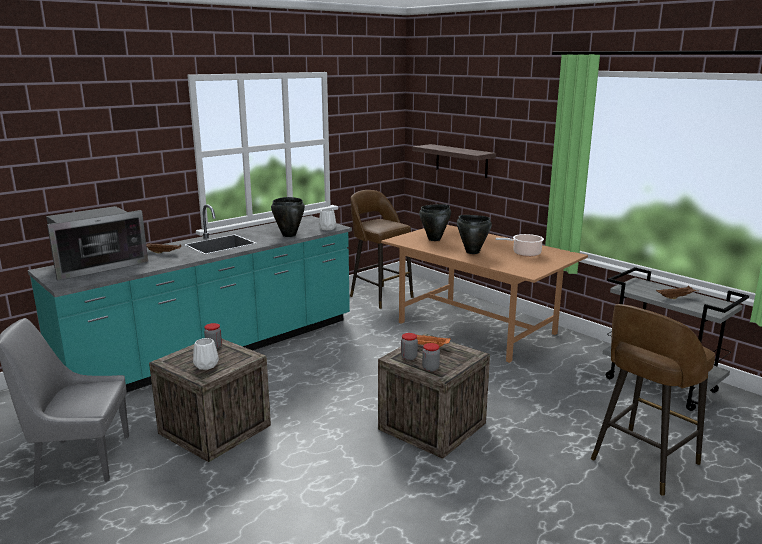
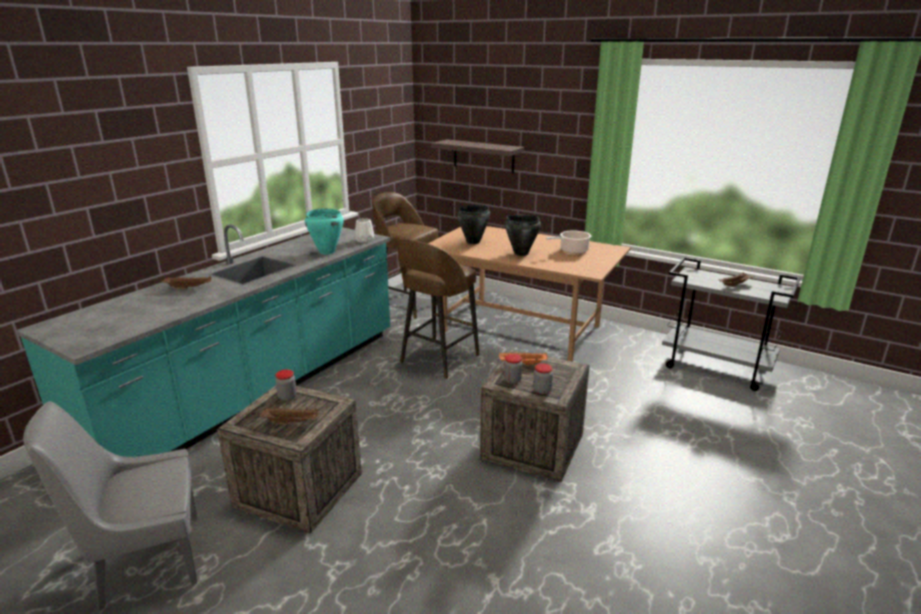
camera: 15 degrees left, 5 degrees up
microwave [46,206,148,281] -> none
white vase [193,338,219,370] -> brown tray [260,407,318,425]
black cooking pot [271,197,305,237] -> turquoise cooking pot [305,208,344,254]
brown stool [591,304,715,496] -> brown stool moved to [397,239,480,379]

